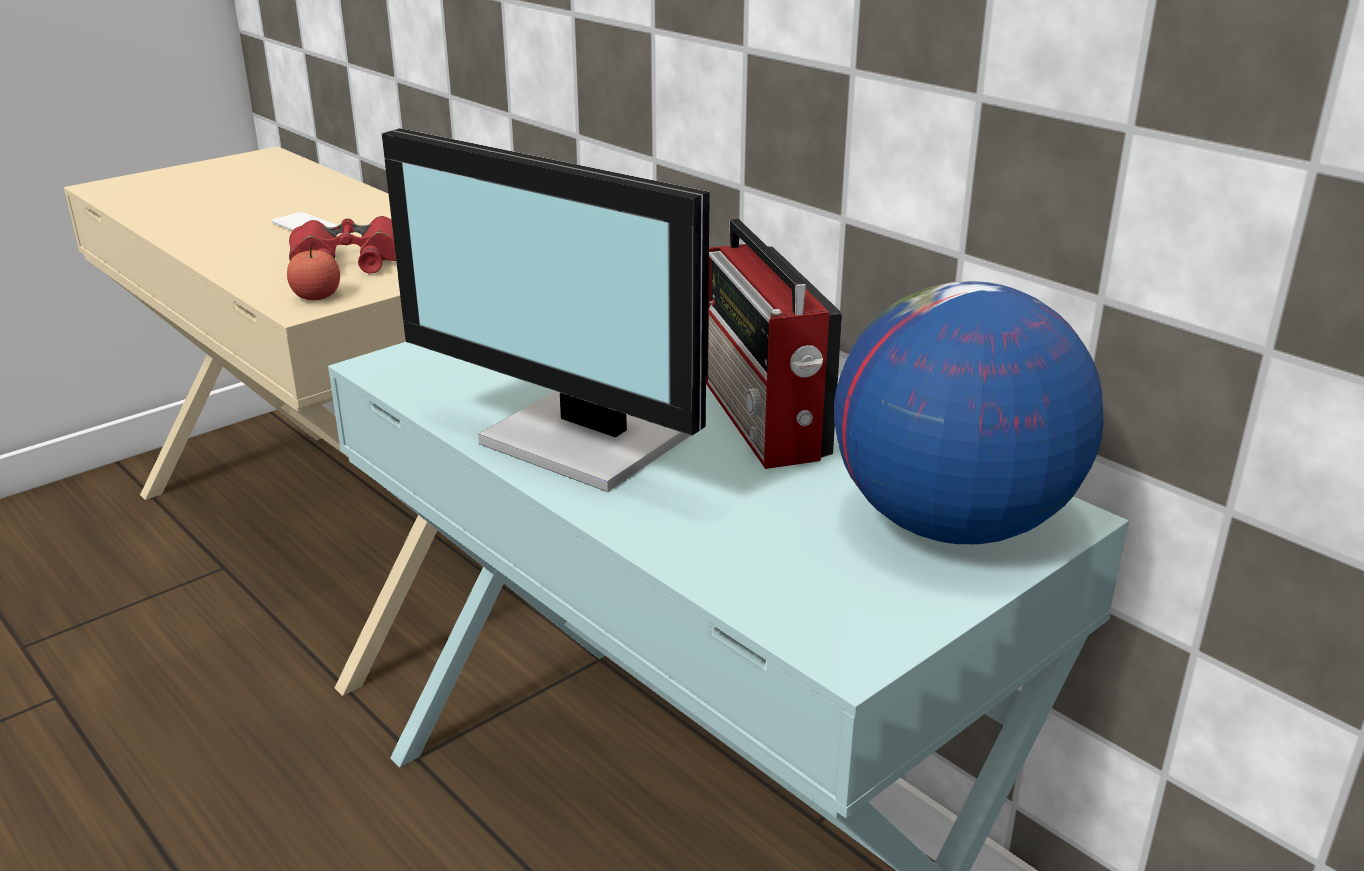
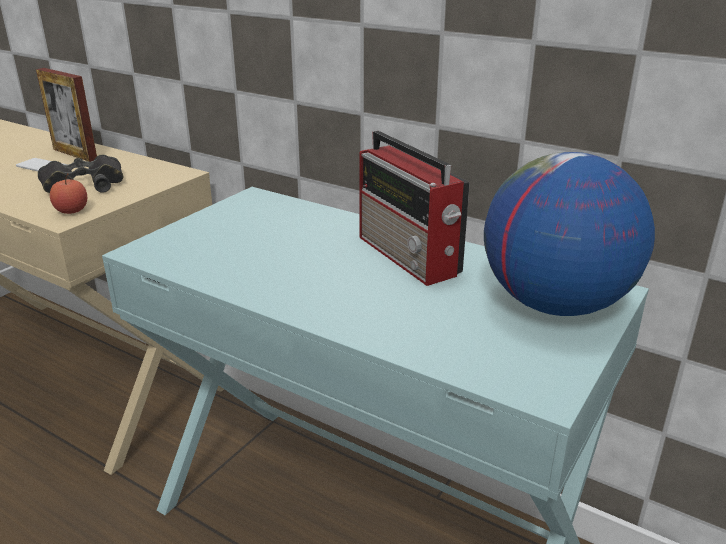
camera: 15 degrees left, 0 degrees up
red binoculars [289,216,396,274] -> black binoculars [38,154,123,193]
monitor [382,128,710,492] -> none
none -> picture frame [36,68,97,162]

